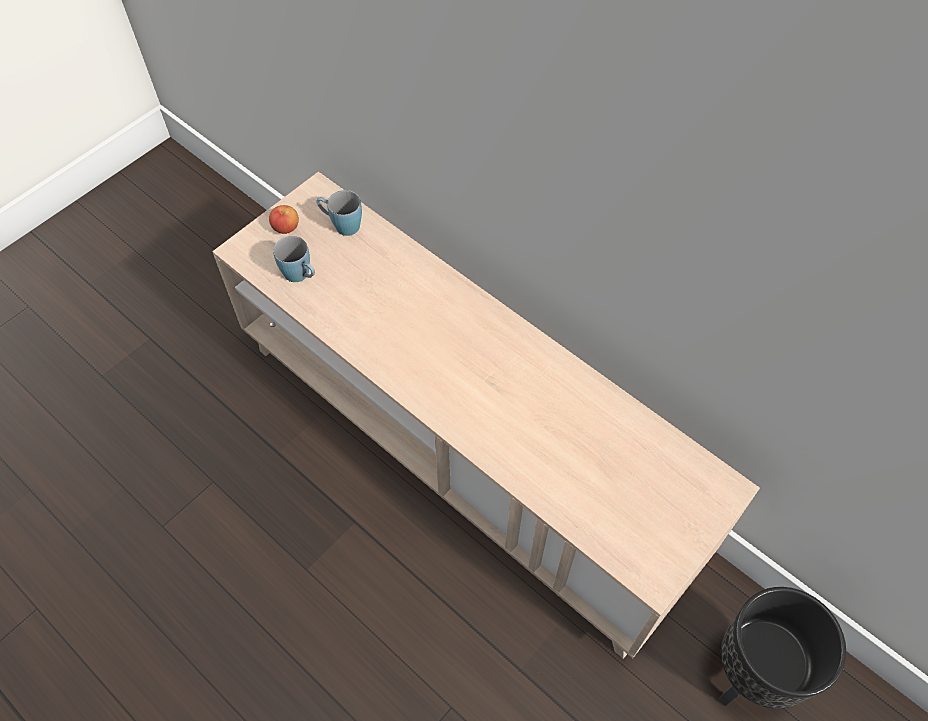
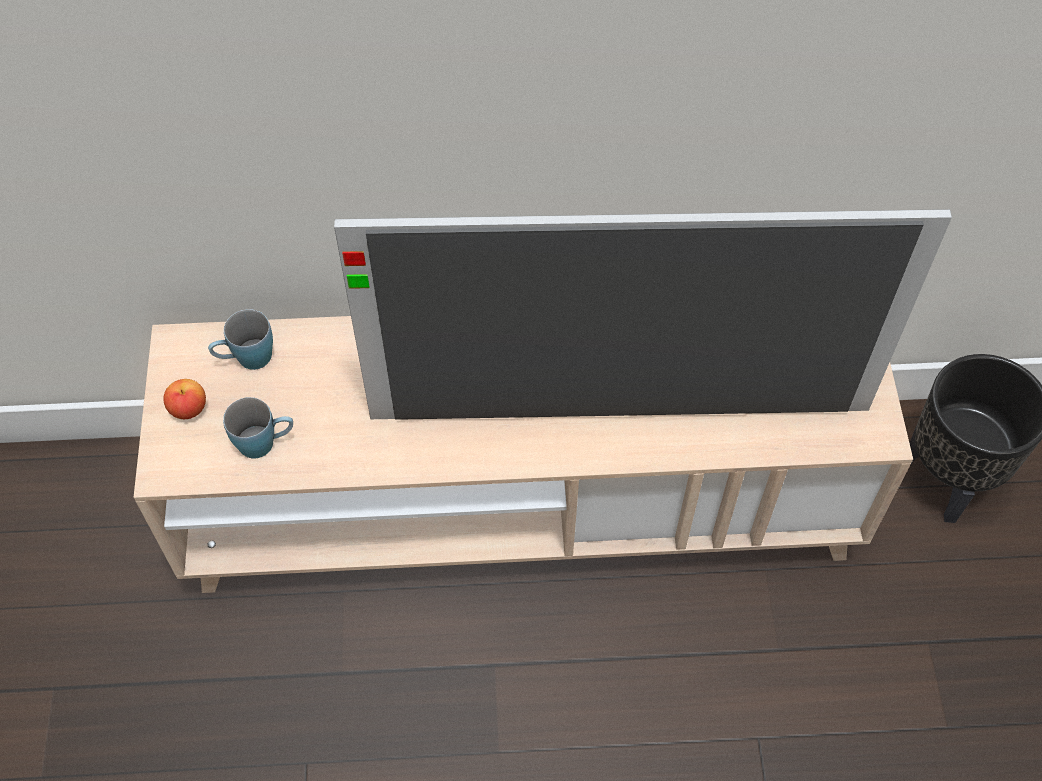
camera: 45 degrees left, 0 degrees up
none -> television [334,209,952,420]

